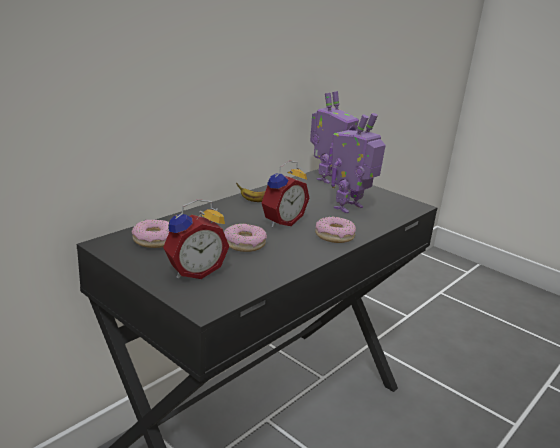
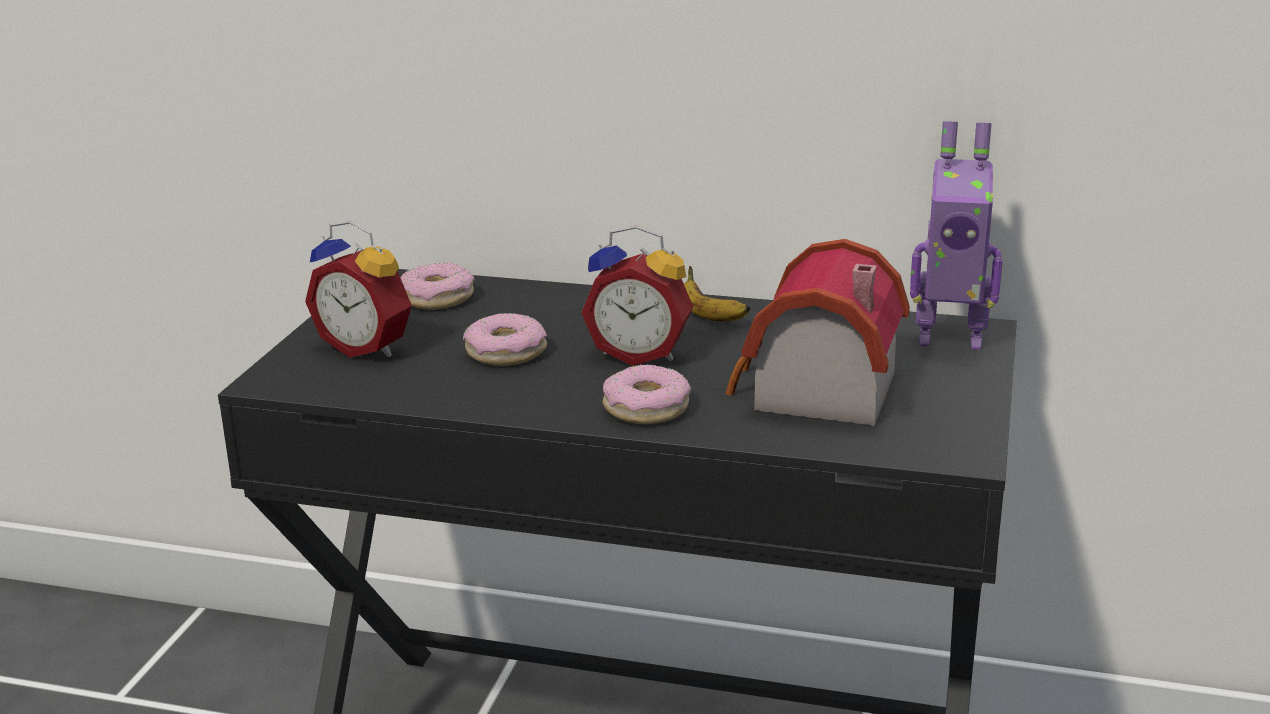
camera: 65 degrees right, 0 degrees up
toy robot [331,113,386,213] -> toy house [726,239,910,426]

